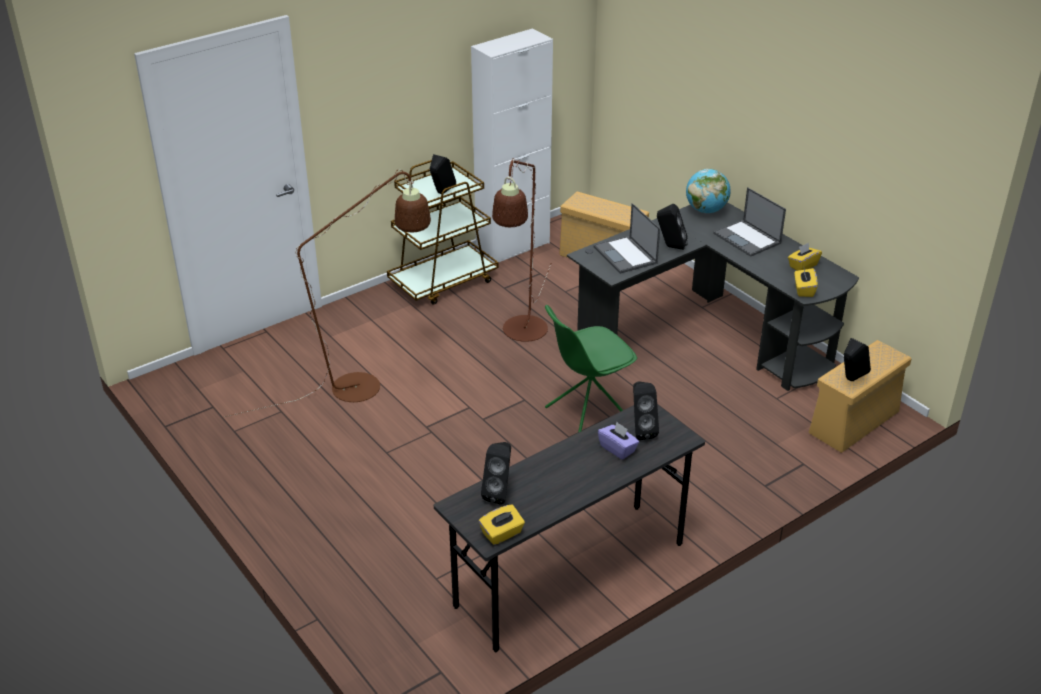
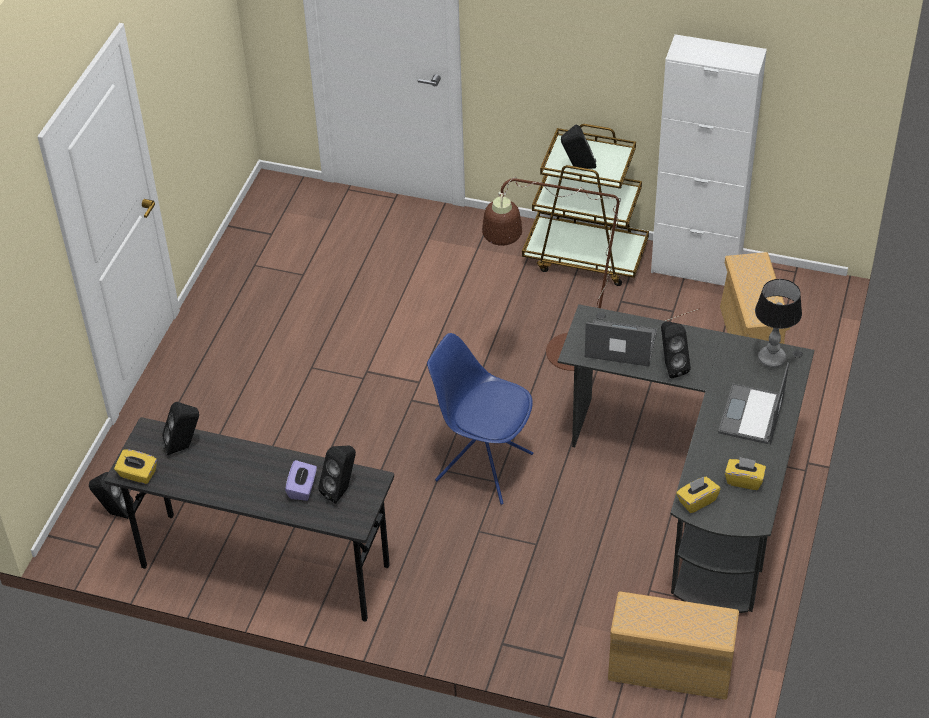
camera: 55 degrees right, 10 degrees up
brown floor lamp [224,169,431,417] -> none
green chair [545,305,637,433] -> blue chair [427,333,533,505]
laptop [594,203,660,274] -> laptop turned 75 degrees clockwise [585,320,657,366]
globe [686,169,731,213] -> table lamp [755,279,802,368]
black speaker [844,338,871,381] -> black speaker moved to [89,472,133,519]

